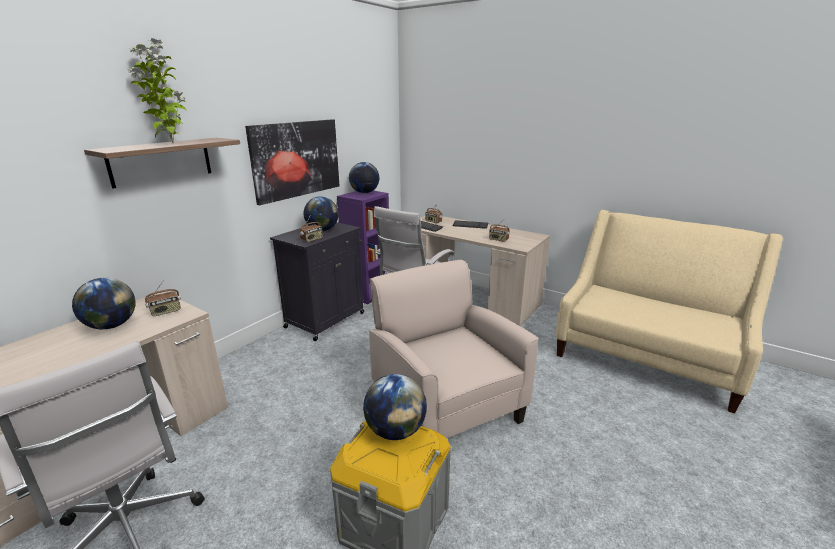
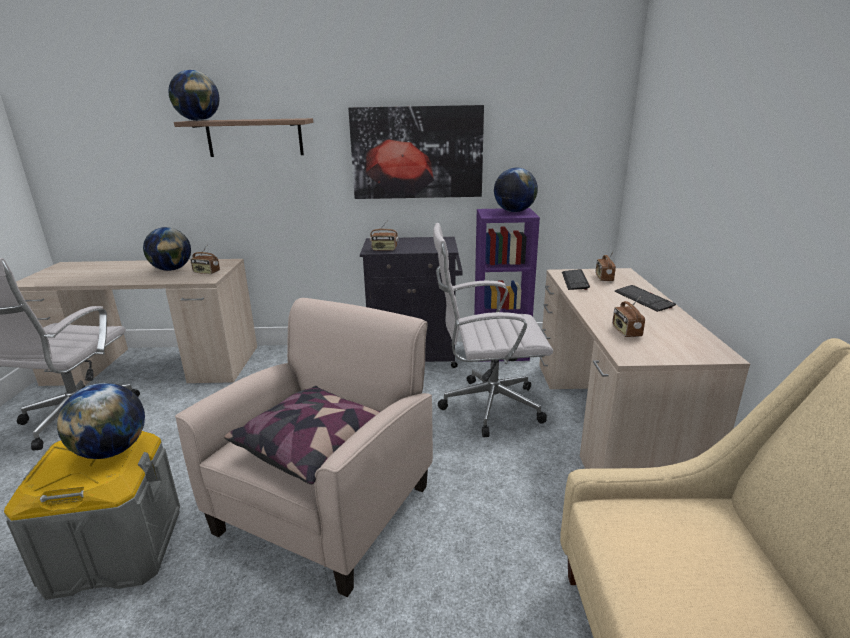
camera: 55 degrees right, 0 degrees up
potted plant [127,38,186,143] -> none
globe [304,196,339,231] -> globe moved to [168,70,220,121]
none -> pillow [224,386,380,485]

